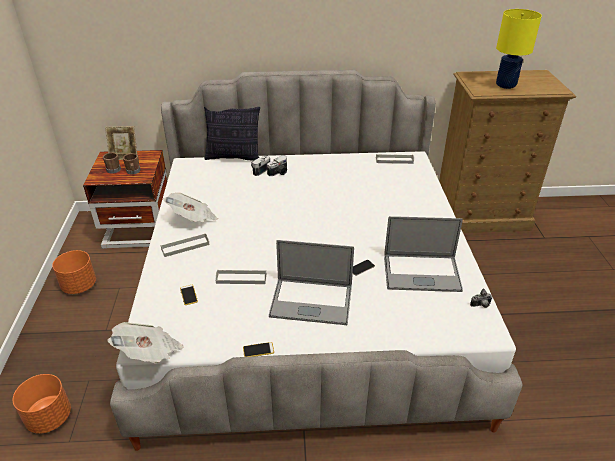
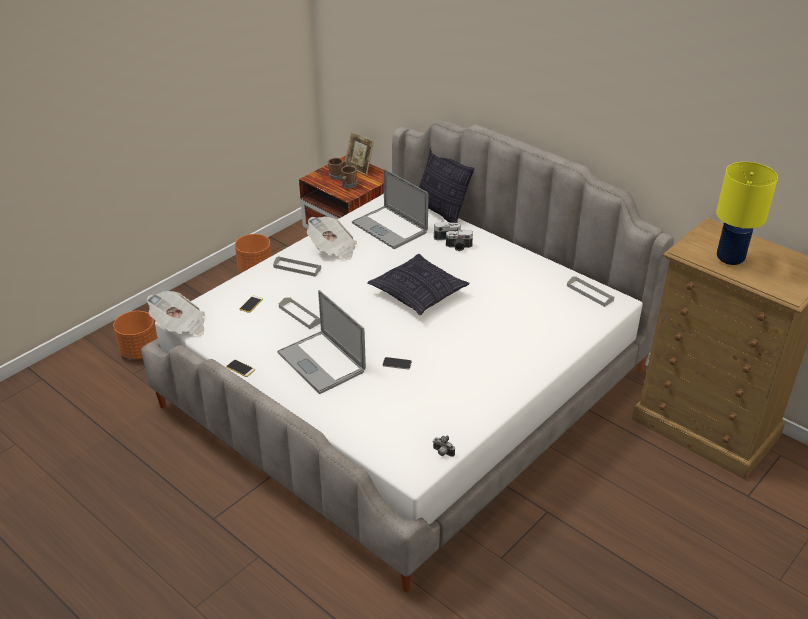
camera: 45 degrees right, 0 degrees up
laptop [384,216,463,292] -> laptop moved to [352,169,429,249]
none -> pillow [367,254,470,315]

